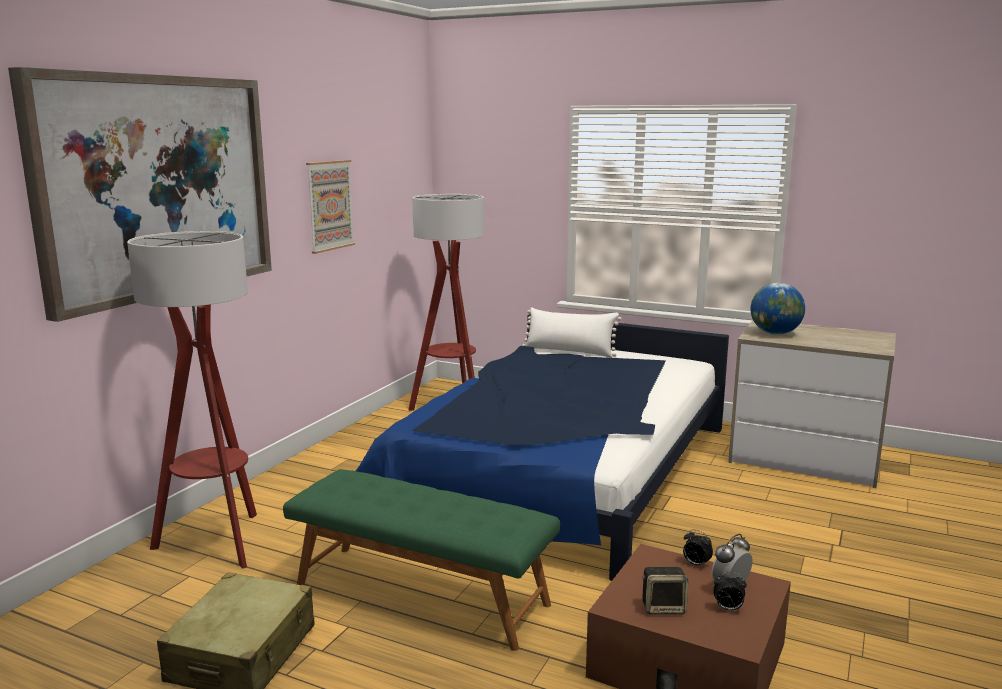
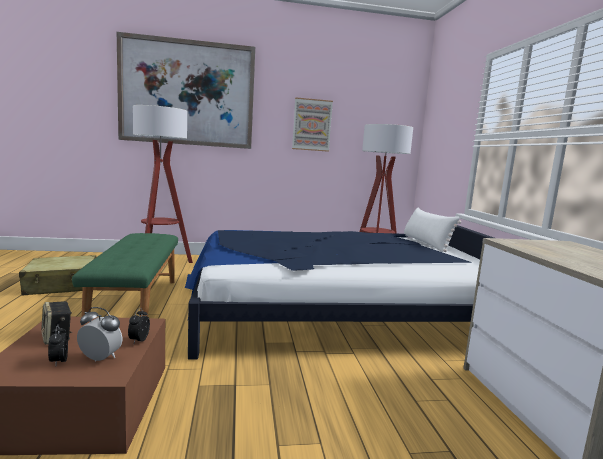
camera: 55 degrees right, 5 degrees down
globe [751,283,805,335] -> none

